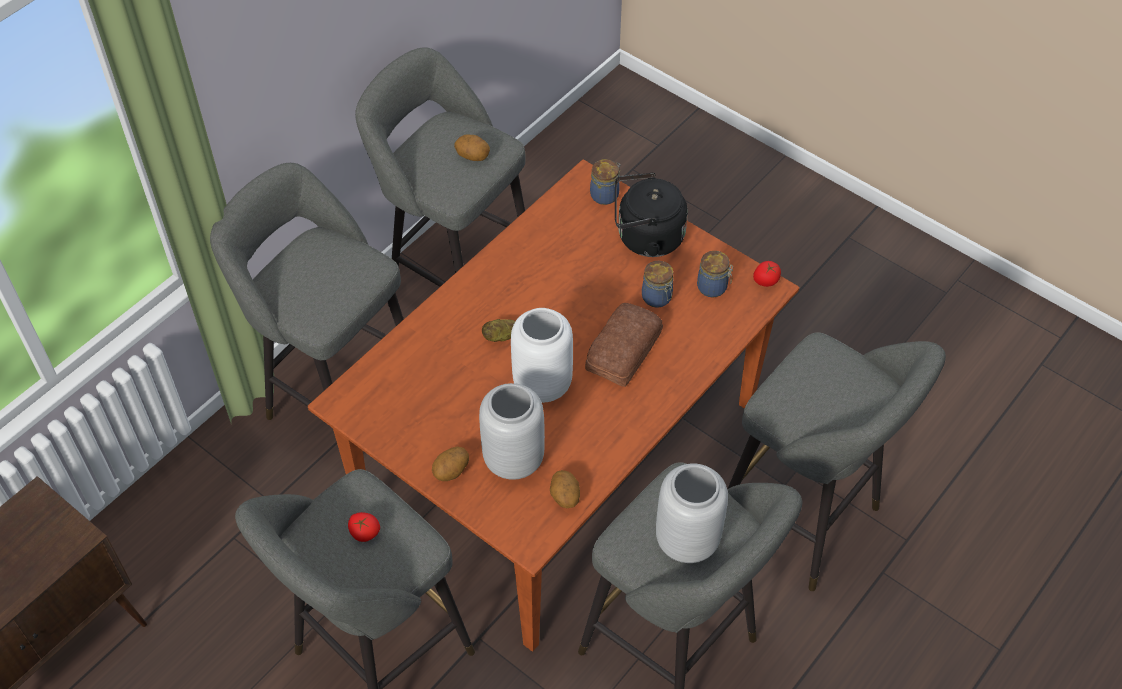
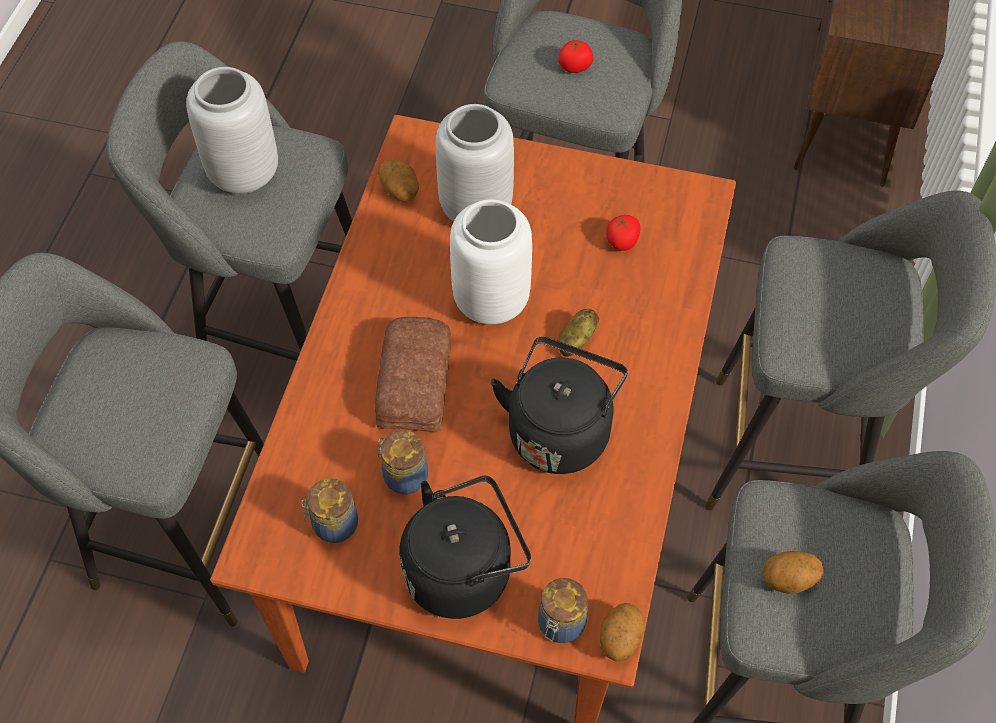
camera: 155 degrees right, 5 degrees up
potato [432,446,469,481] -> potato moved to [600,603,645,662]
tomato [753,261,781,287] -> tomato moved to [606,215,640,251]
none -> black kettle [491,337,628,474]

